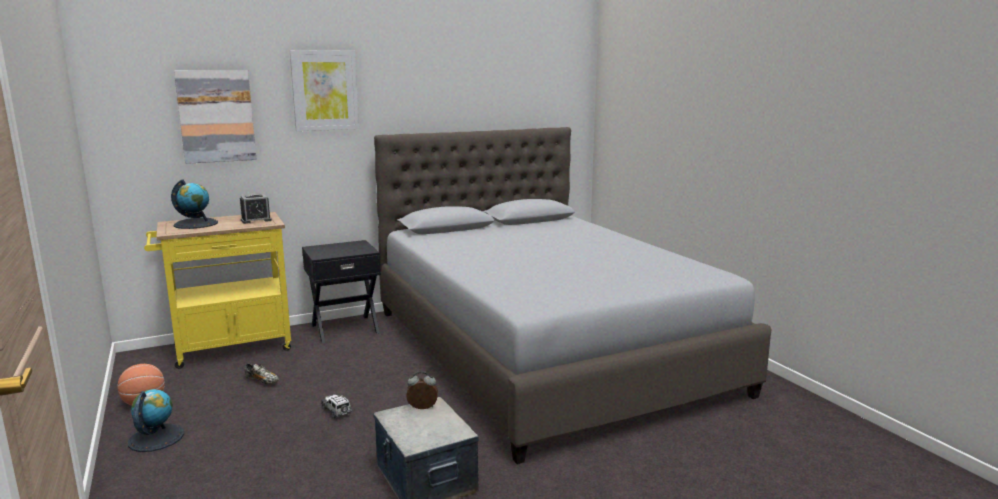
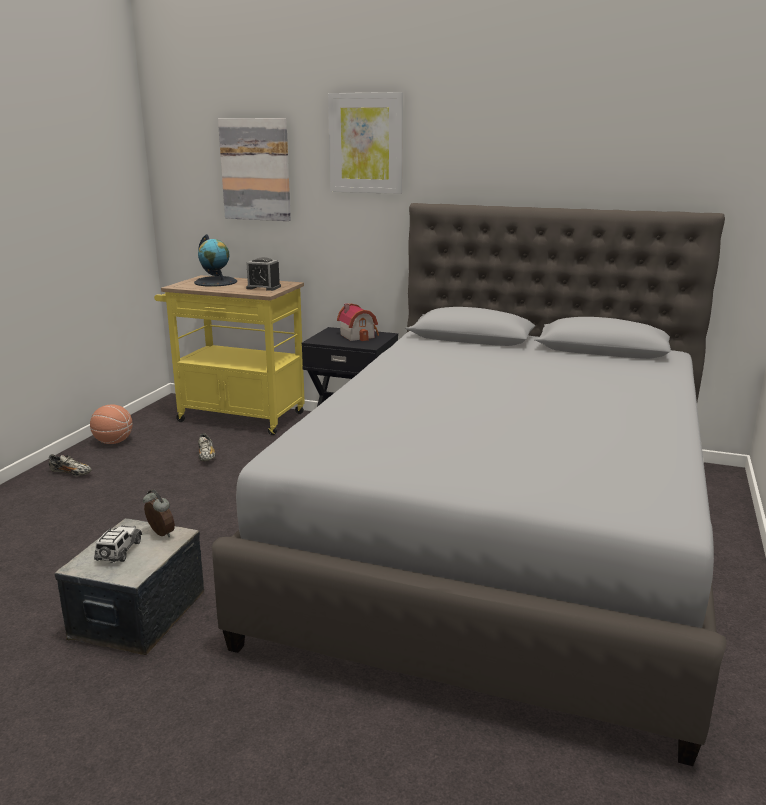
camera: 45 degrees right, 5 degrees up
globe [128,389,184,452] -> shoe [49,454,92,476]
toy car [321,394,352,418] -> toy car moved to [94,525,142,563]
none -> toy house [337,303,379,341]

